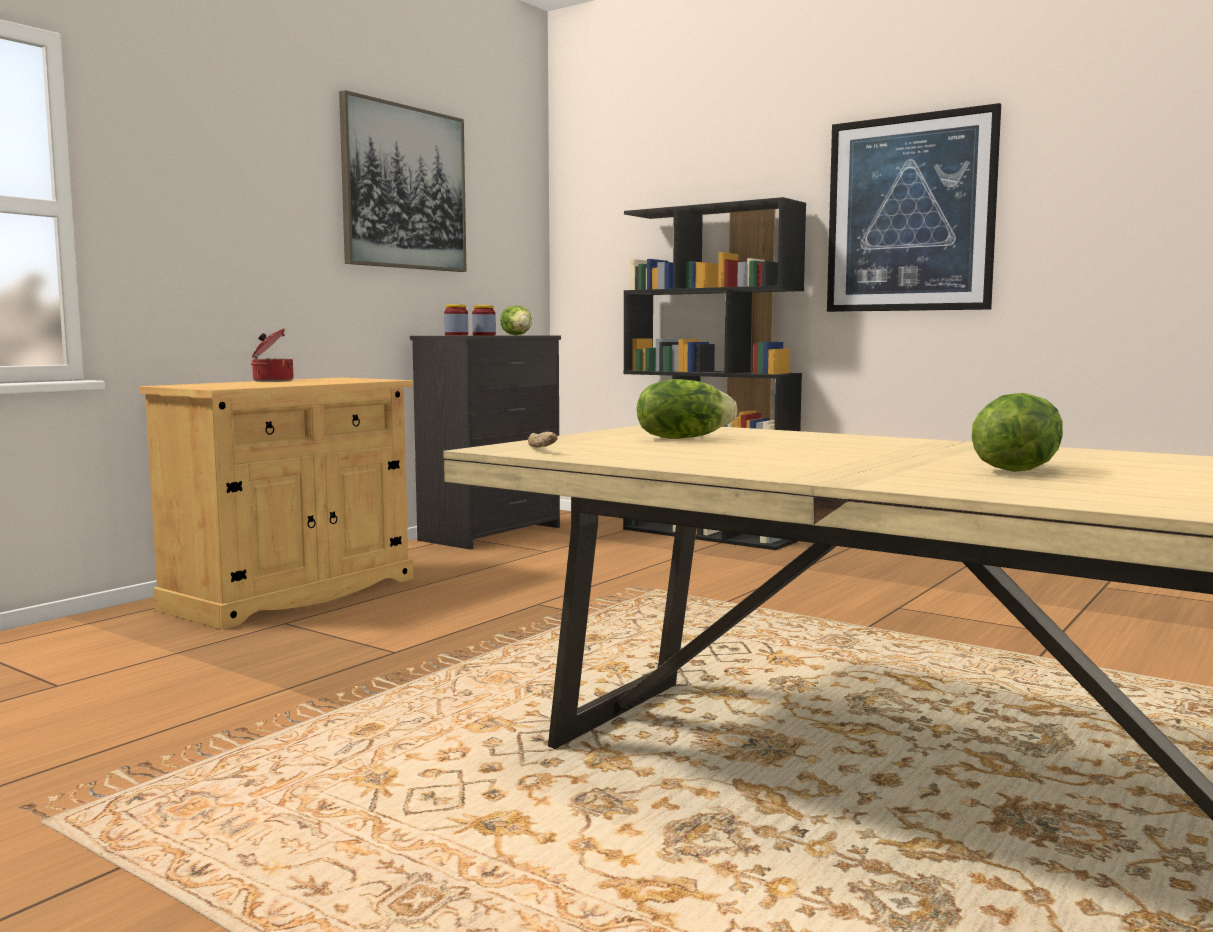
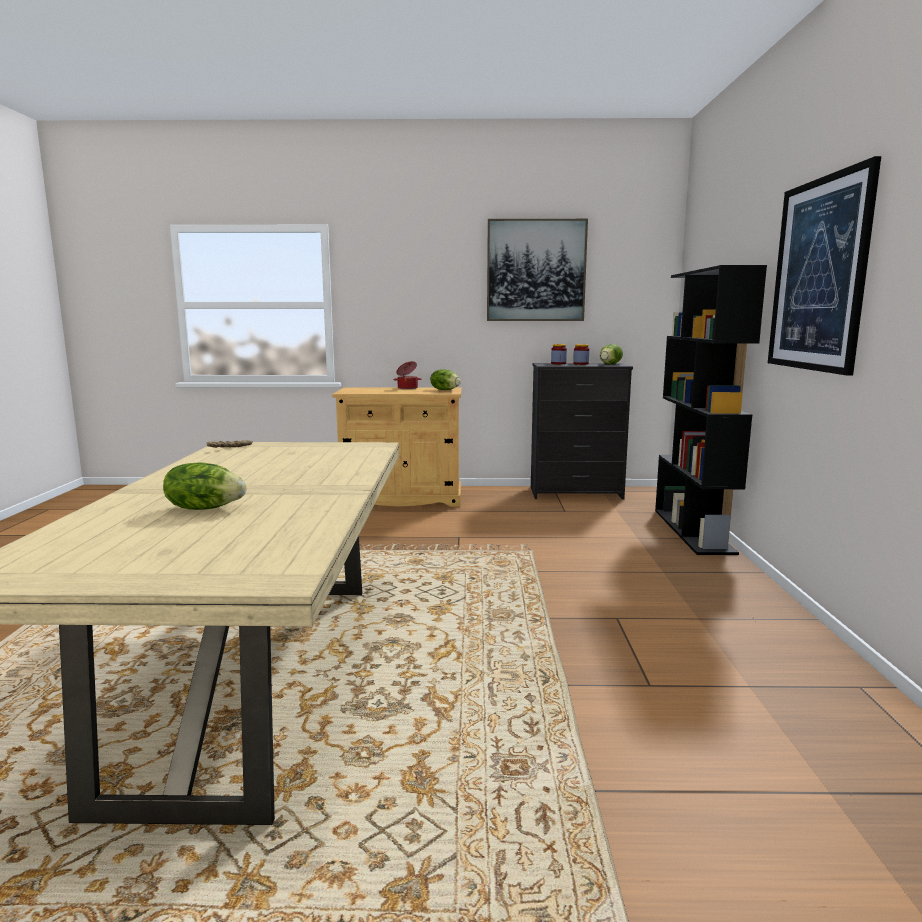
camera: 55 degrees right, 5 degrees up
lettuce [637,379,737,439] -> lettuce moved to [430,369,461,390]

